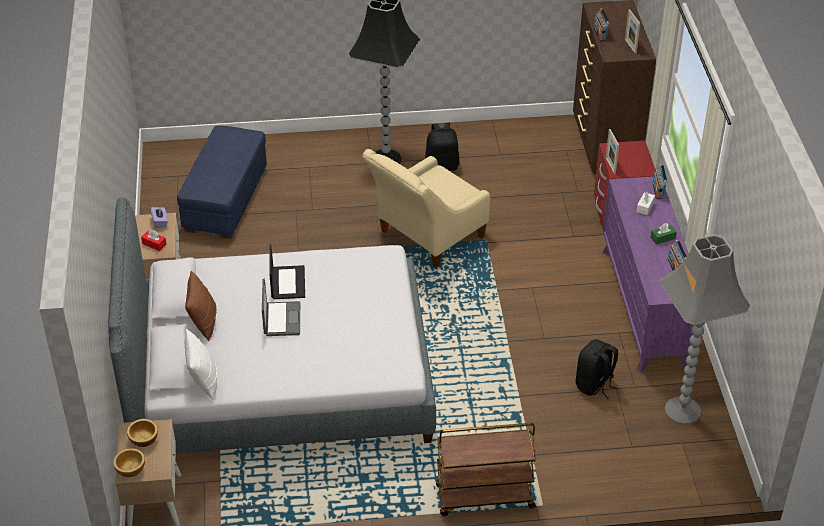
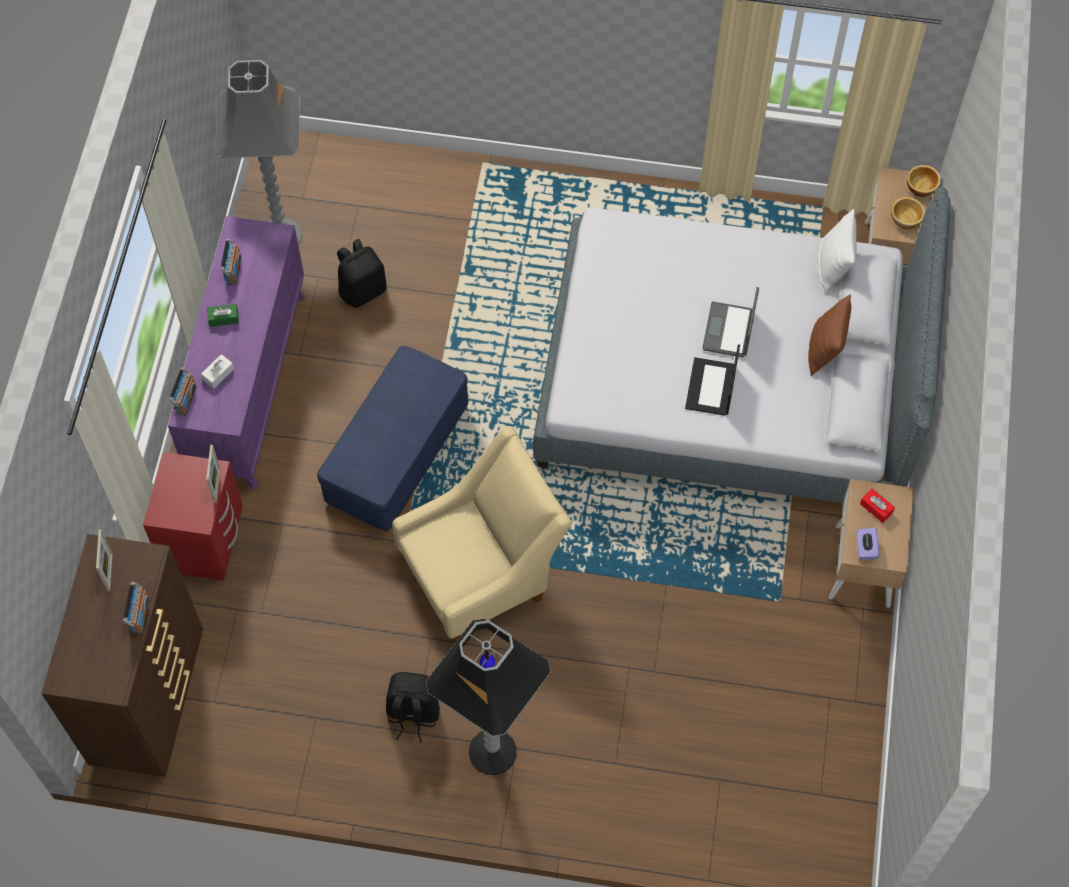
camera: 165 degrees left, 20 degrees up
blue ottoman [177,125,267,239] -> blue ottoman moved to [317,346,468,532]
brown cart [436,423,536,516] -> none

